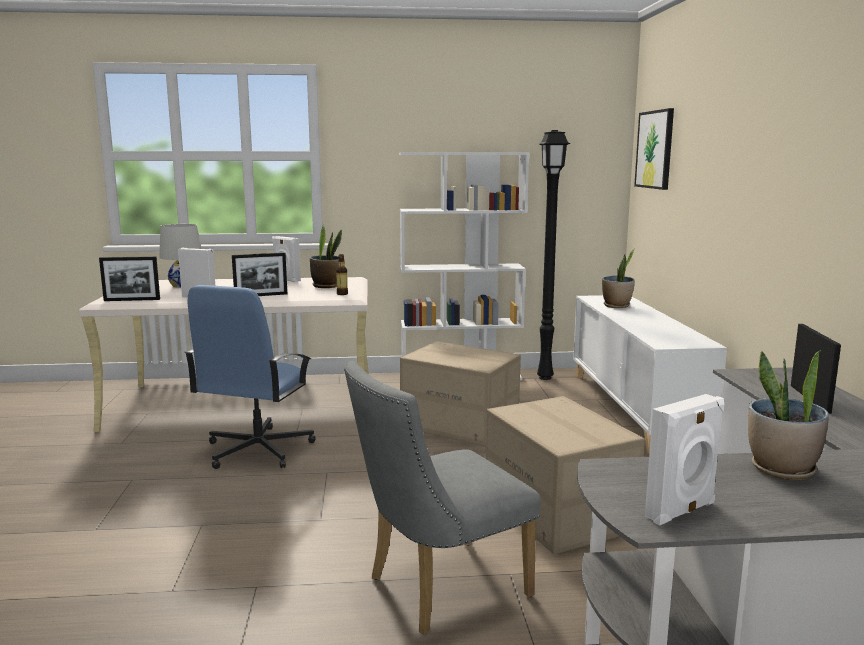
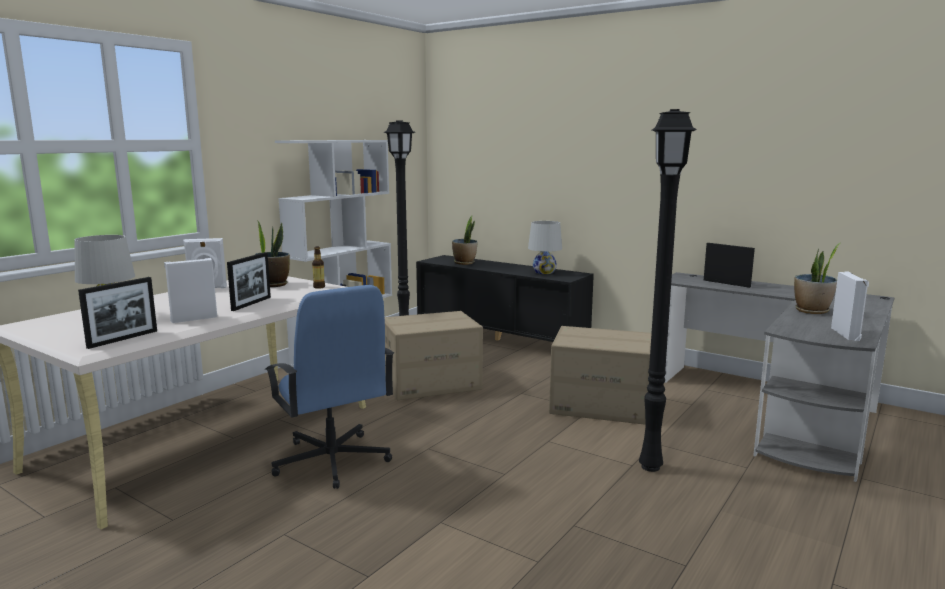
camera: 50 degrees left, 0 degrees up
grey chair [344,361,541,635] -> black floor lamp [639,109,697,472]
white cabinet [573,295,727,454] -> black cabinet [416,255,594,342]
picture [634,108,674,190] -> none
none -> white table lamp [528,221,562,274]

